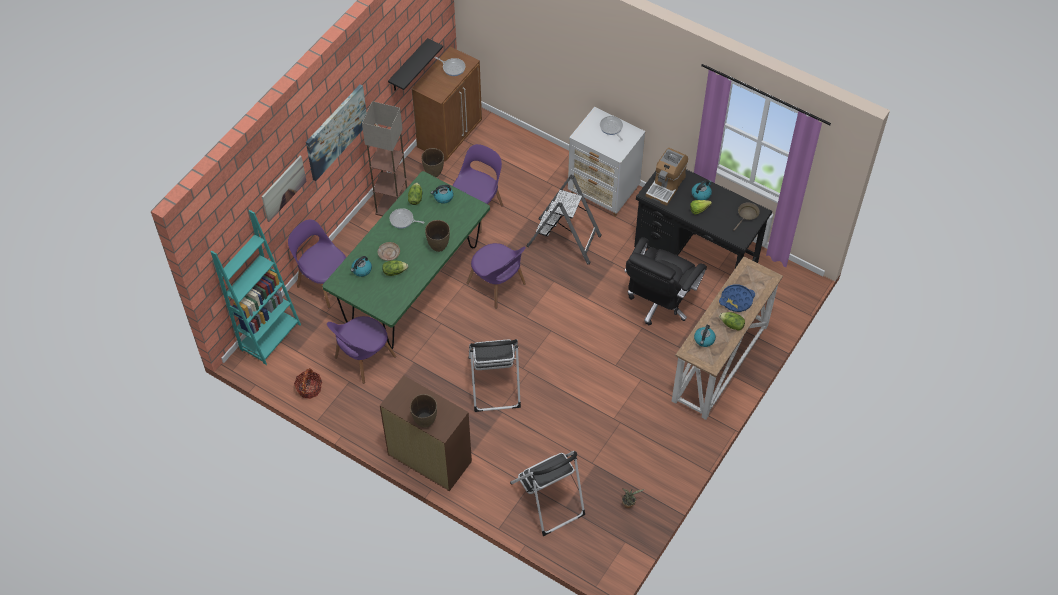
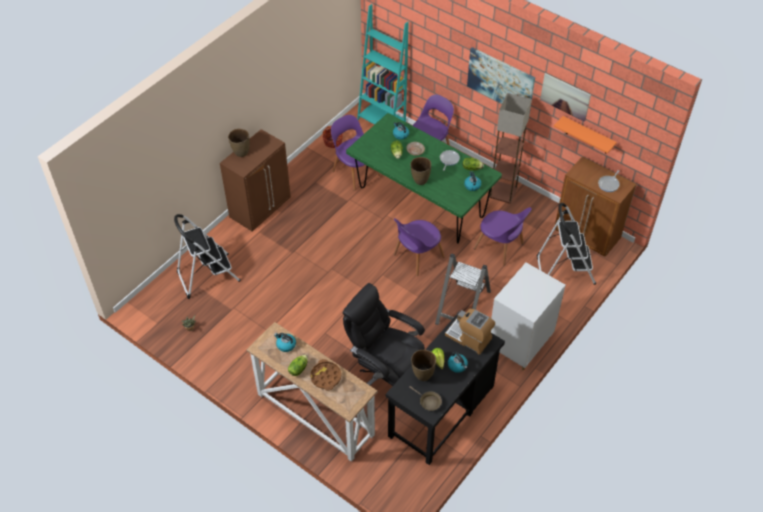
camera: 95 degrees right, 5 degrees down
picture [262,156,307,222] -> picture moved to [540,73,591,122]
black shelf [388,38,443,91] -> orange shelf [554,116,617,153]
brown vase [422,148,444,177] -> brown vase moved to [411,350,436,381]
step ladder [469,339,521,412] -> step ladder moved to [537,203,596,285]
frying pan [600,116,623,141] -> none
blue tray [719,284,755,312] -> brown tray [310,359,342,391]

